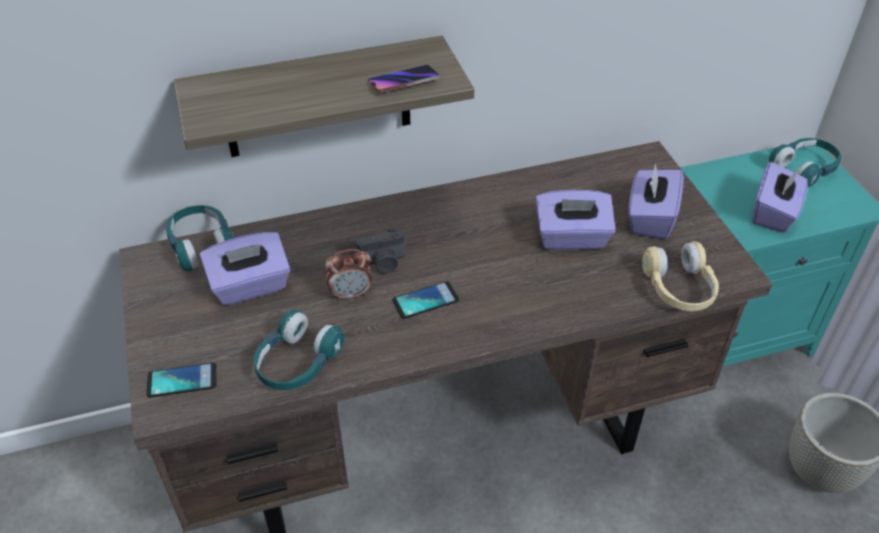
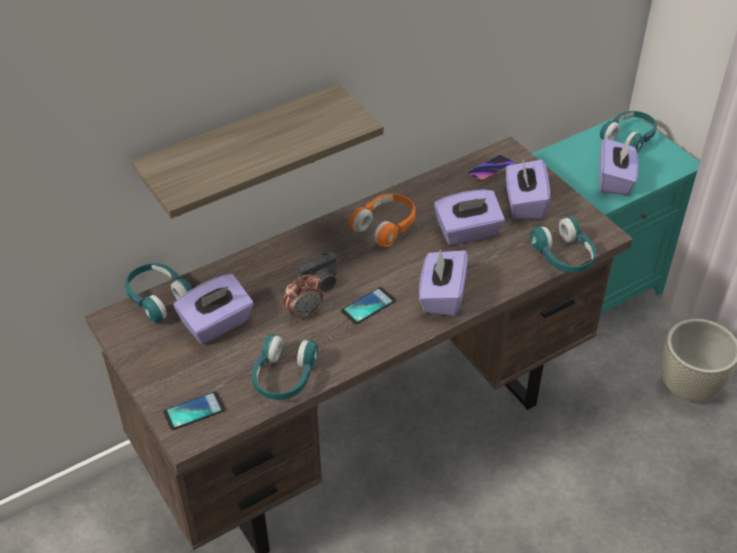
camera: 15 degrees left, 0 degrees up
phone [368,65,440,93] -> phone moved to [468,155,515,182]
beige headphones [642,241,719,311] -> turquoise headphones [530,216,596,273]
none -> orange headphones [349,194,416,247]
none -> purple tissue box [419,249,468,316]

